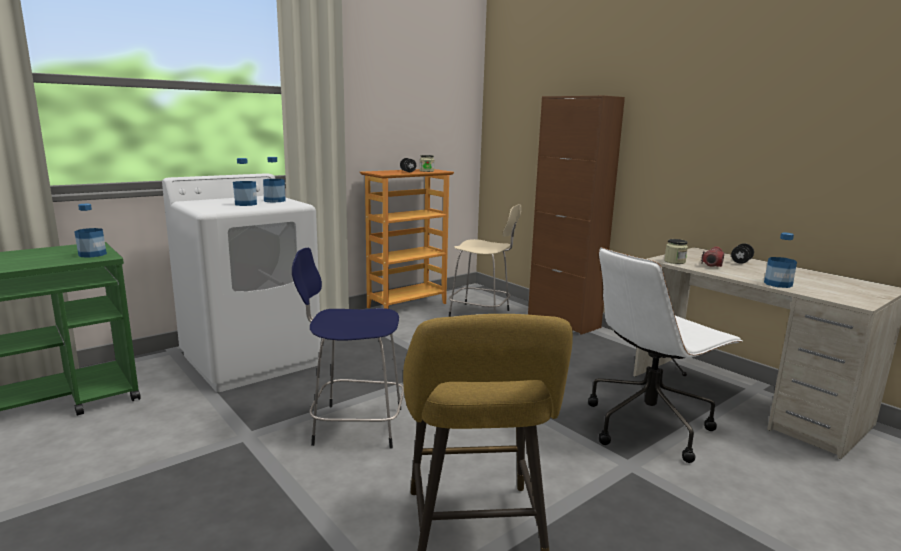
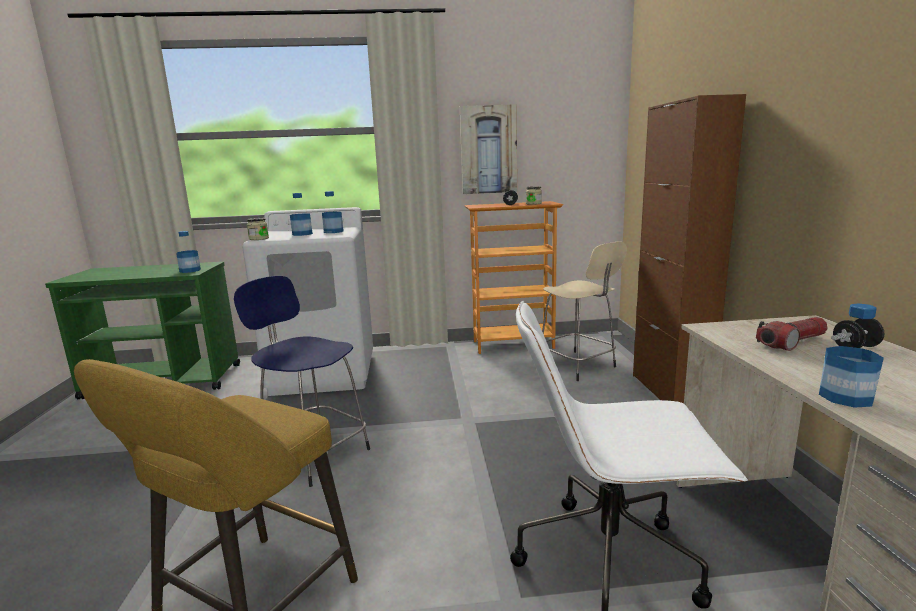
camera: 35 degrees right, 0 degrees up
jar [664,239,688,264] -> jar moved to [247,218,269,240]
none -> picture [460,104,517,194]

